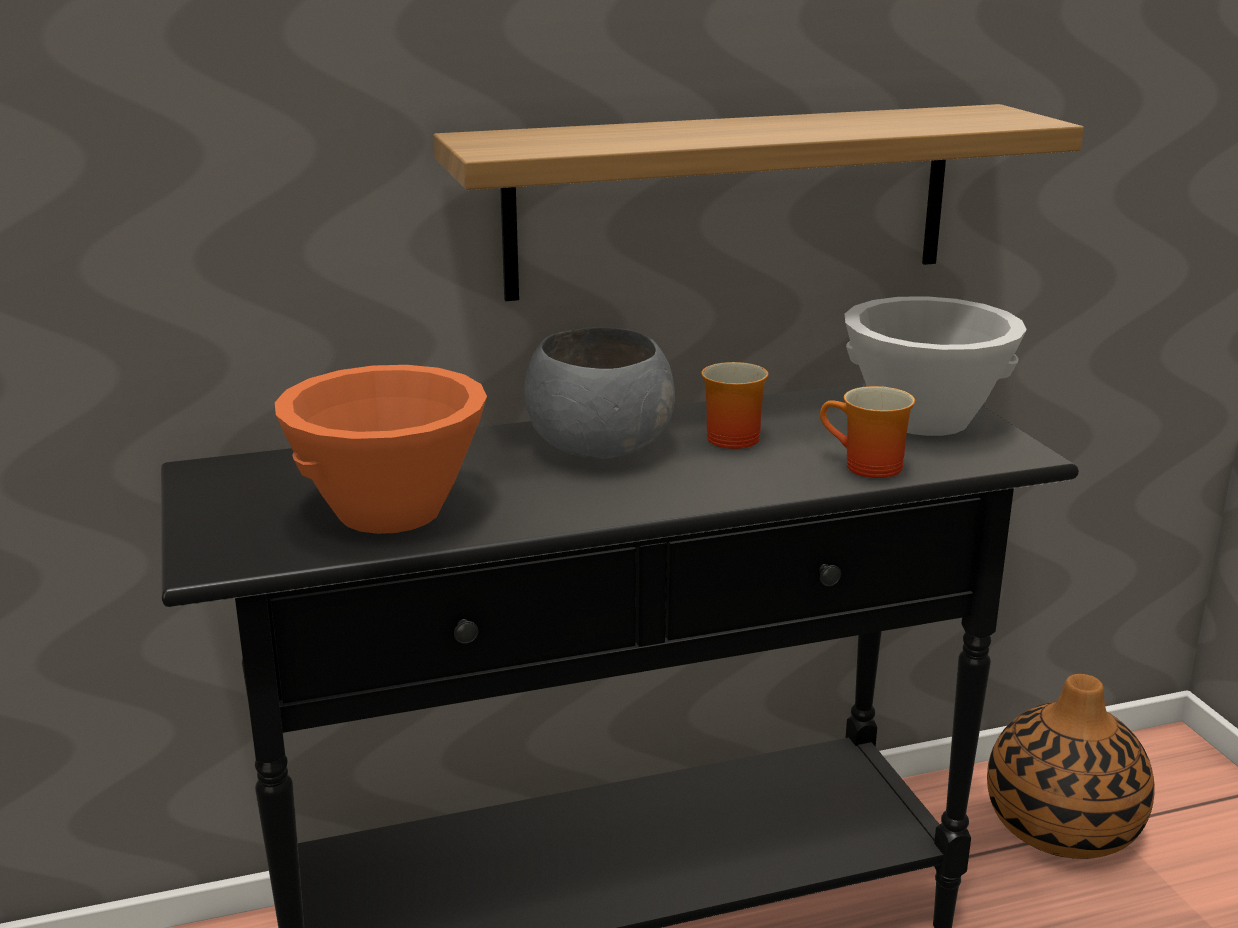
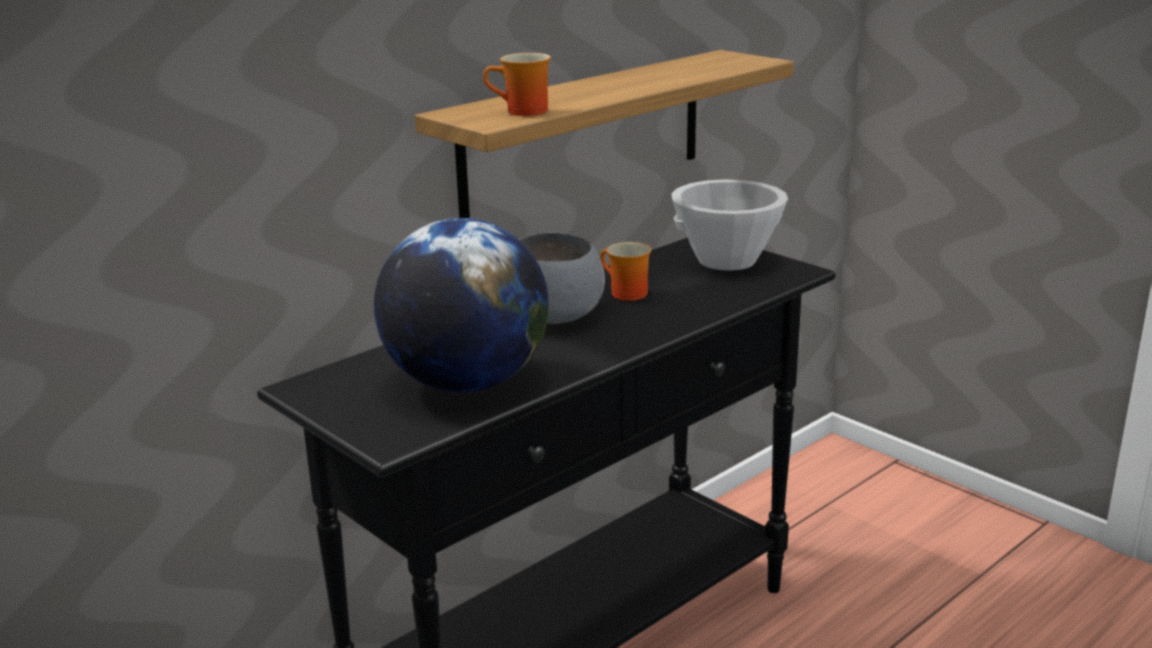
camera: 25 degrees left, 0 degrees up
orange bowl [275,365,487,534] -> globe [374,218,549,393]
mug [820,386,915,478] -> mug moved to [483,53,551,116]
vase [987,674,1155,859] -> none

